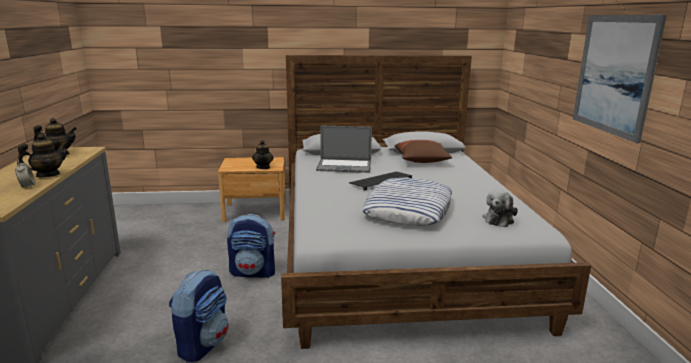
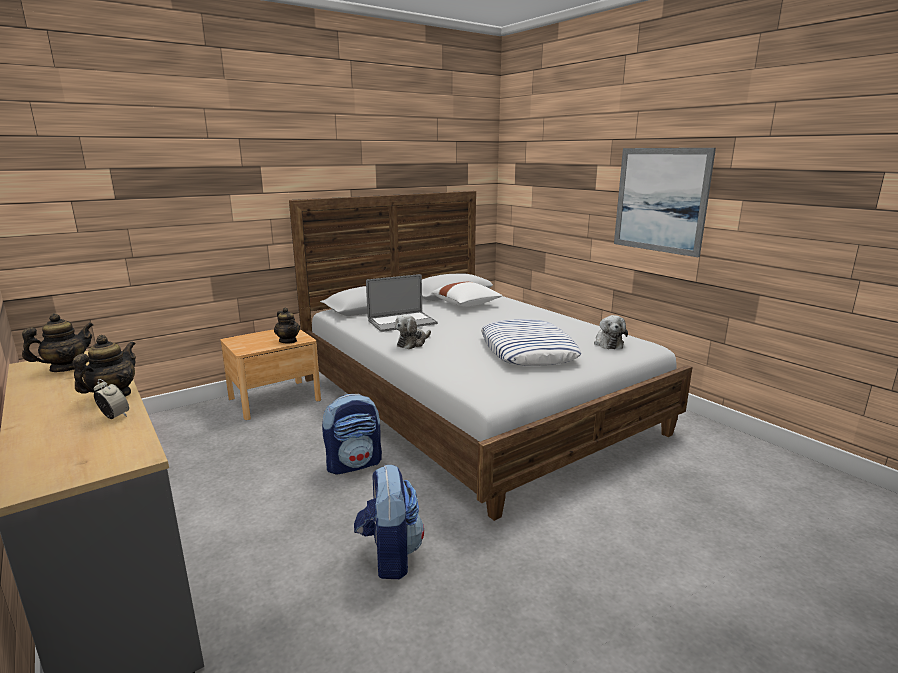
camera: 30 degrees left, 0 degrees up
keyboard [349,171,412,190] -> none
brown pillow [395,140,452,163] -> white pillow [432,282,502,306]
none -> plush toy [395,314,431,349]

